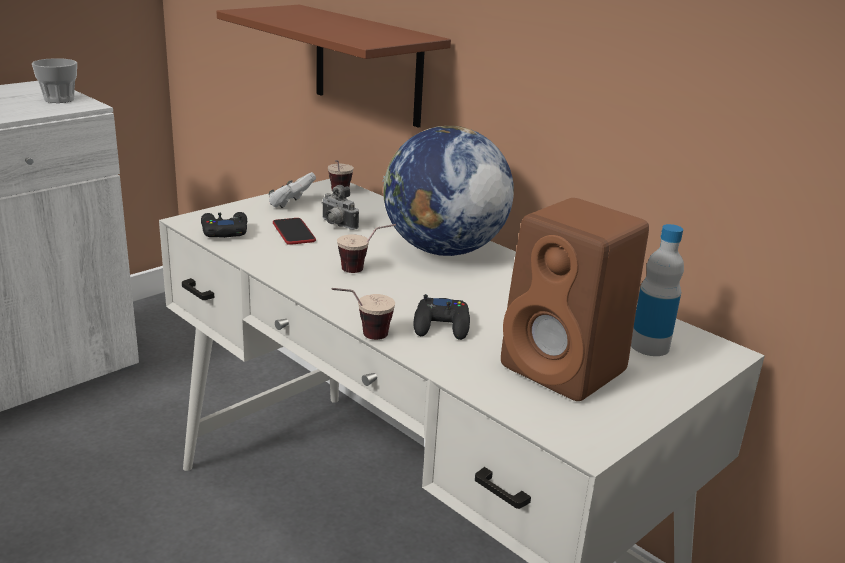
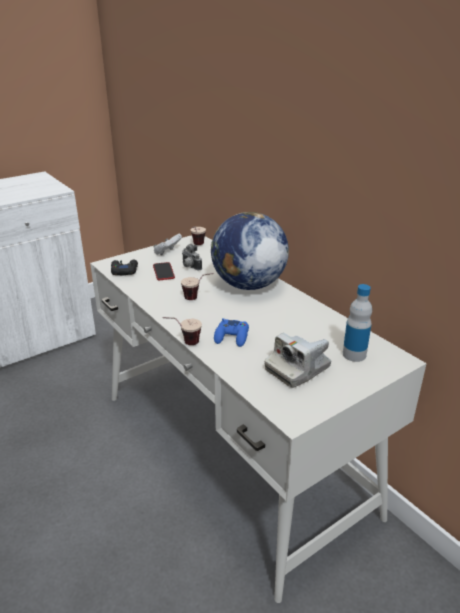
camera: 10 degrees right, 5 degrees up
cup [32,58,77,103] -> none
brown shelf [216,5,451,128] -> none
black game controller [414,294,470,340] -> blue game controller [214,318,249,347]
brown speaker [501,198,649,401] -> camera [265,333,331,388]

